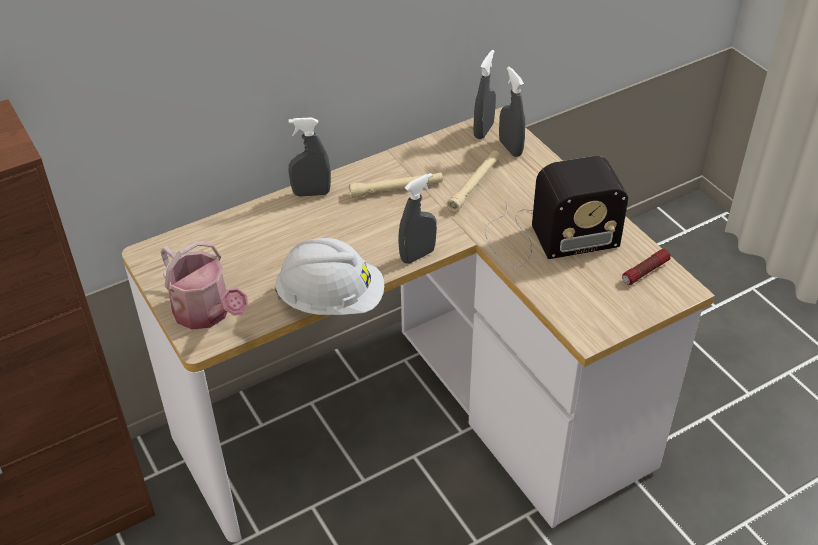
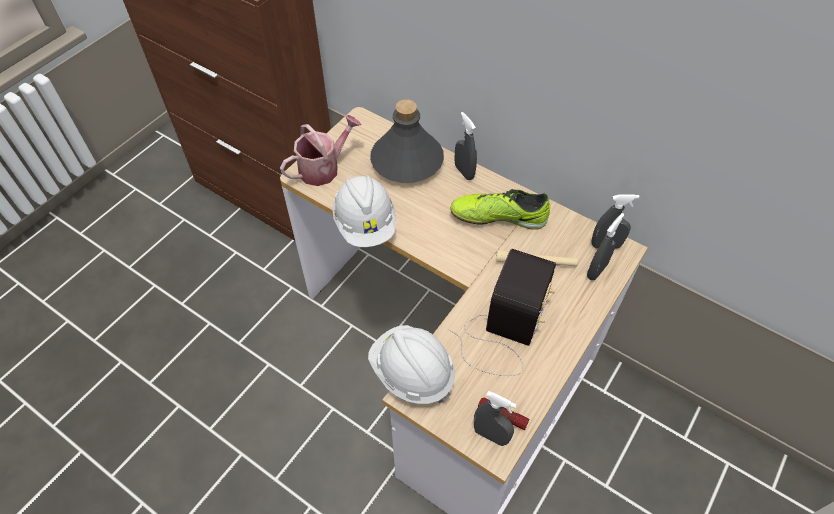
camera: 65 degrees right, 10 degrees up
watering can [160,241,248,330] -> watering can turned 150 degrees counterclockwise [280,115,362,186]
beige flashlight [349,172,443,198] -> shoe [450,189,550,230]
grey spray bottle [398,173,437,263] -> grey spray bottle moved to [474,391,517,446]
radio [485,156,628,267] -> radio turned 120 degrees counterclockwise [447,249,556,376]
none -> white hard hat [368,325,455,404]
none -> grey bottle [370,100,444,183]

